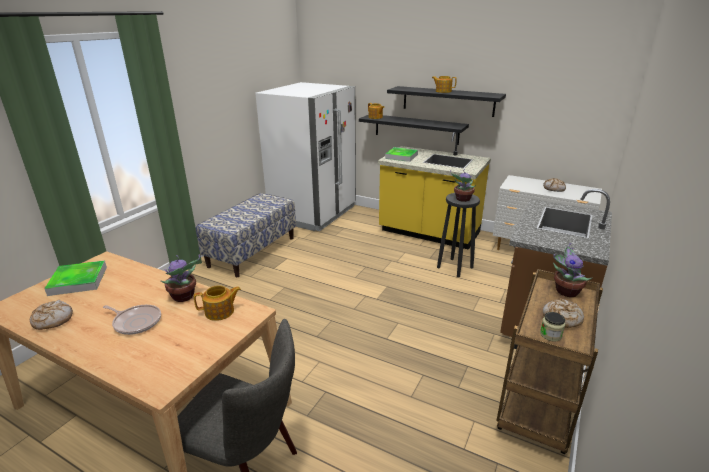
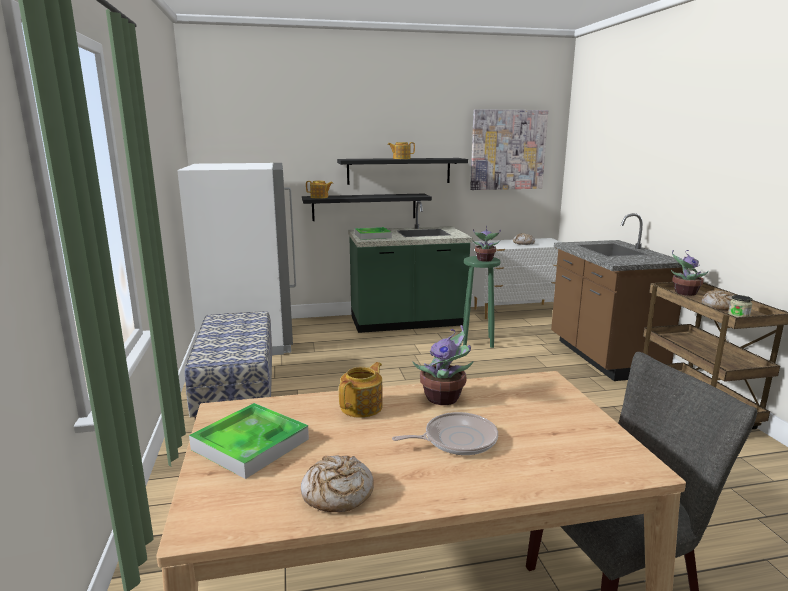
camera: 40 degrees left, 10 degrees down
teapot [194,285,241,321] -> teapot moved to [339,362,383,418]
yellow counter [378,132,491,250] -> green counter [348,201,473,333]
black stool [437,193,480,277] -> green stool [463,256,501,348]
none -> picture [470,109,548,190]

